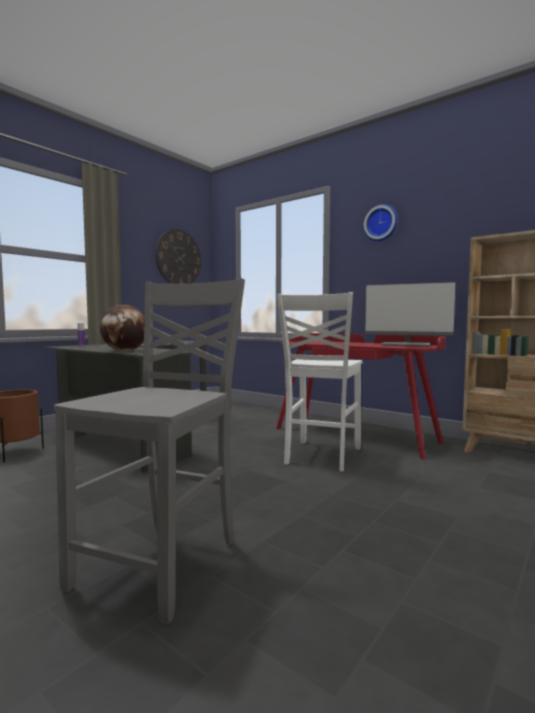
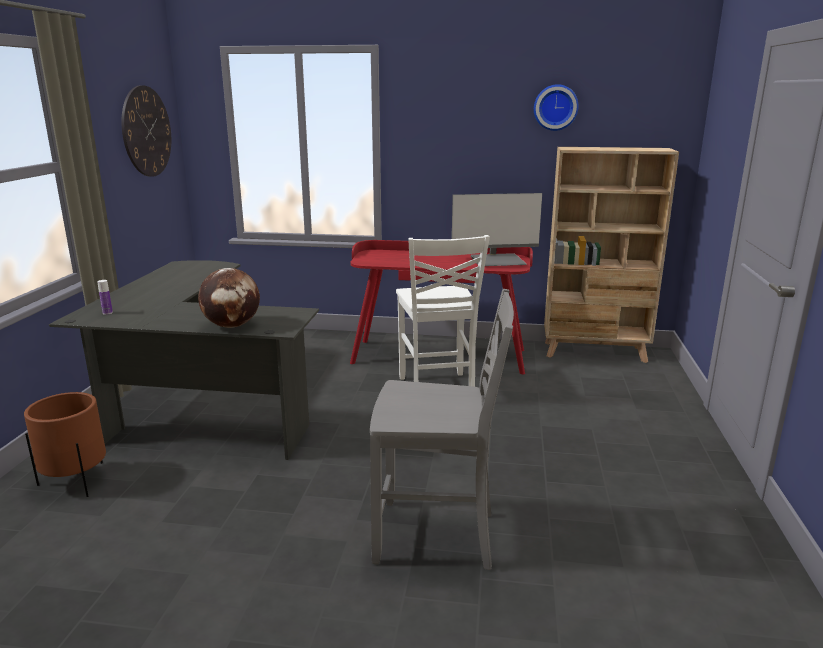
camera: 30 degrees left, 15 degrees up
grey chair [54,278,245,625] -> grey chair turned 105 degrees clockwise [370,289,514,570]
wall clock [364,204,398,241] -> wall clock moved to [534,84,579,131]

